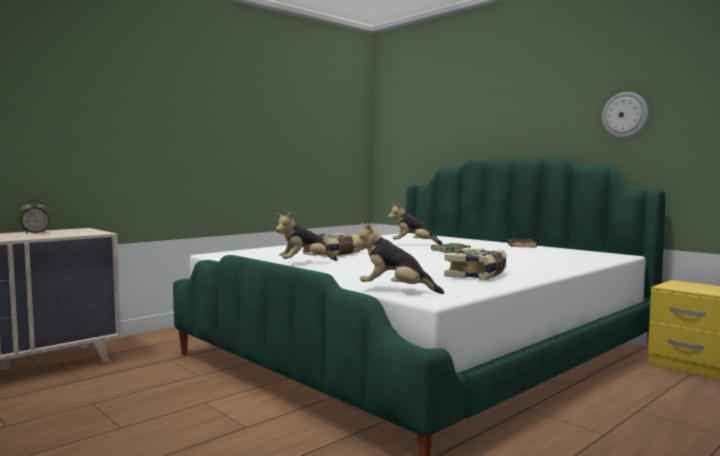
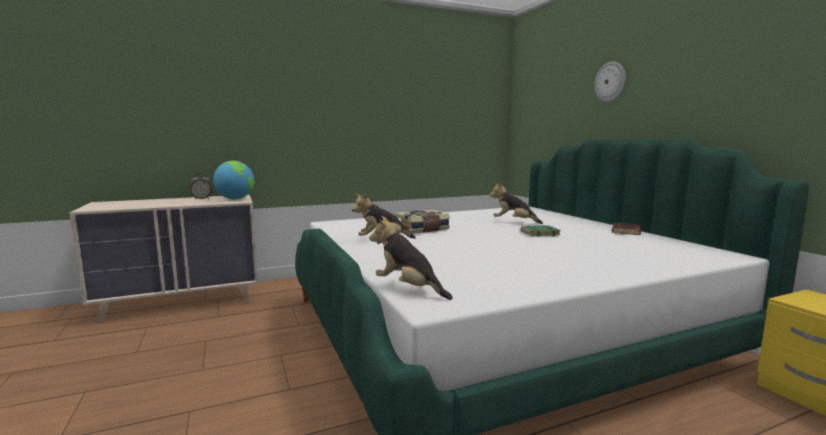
camera: 20 degrees right, 5 degrees up
book [444,248,507,280] -> none
wall clock [602,92,648,138] -> wall clock moved to [594,61,626,102]
none -> globe [213,161,255,200]

